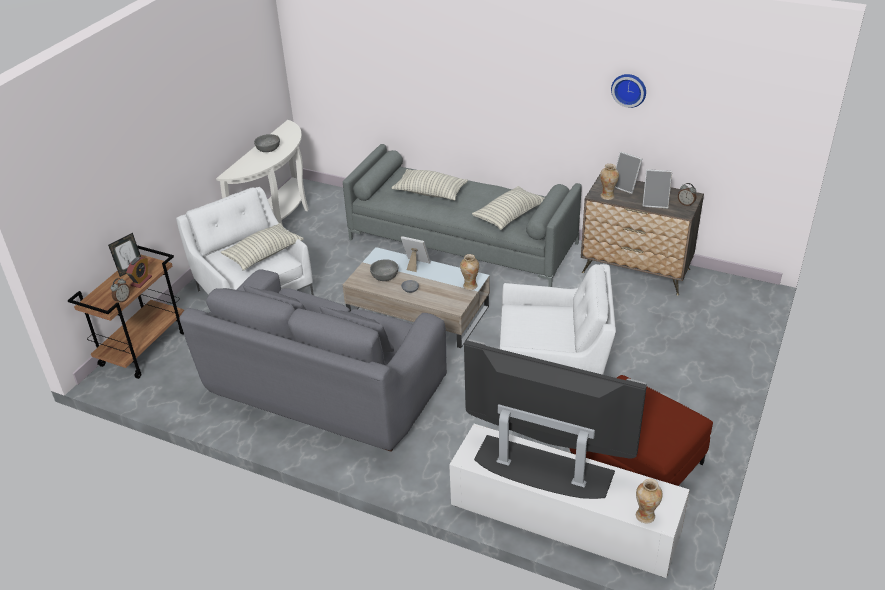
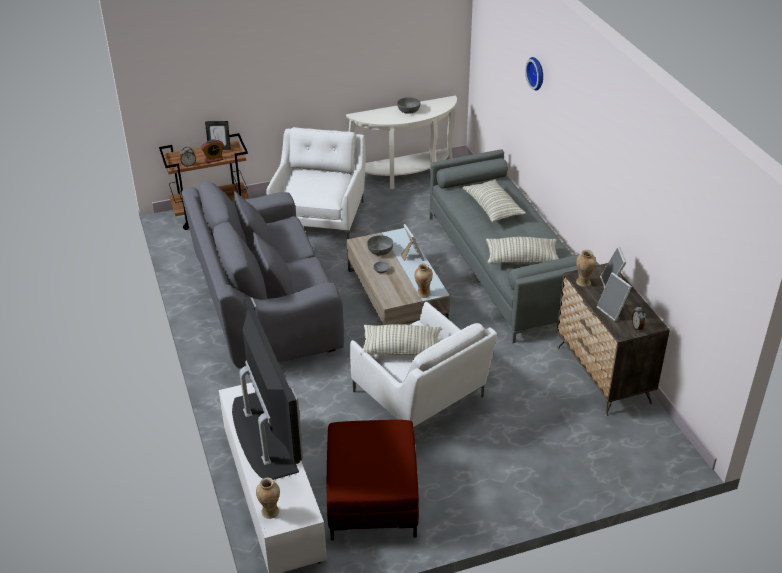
camera: 45 degrees right, 0 degrees up
pillow [221,223,304,271] -> pillow moved to [360,324,441,355]
wall clock [611,74,646,108] -> wall clock moved to [525,57,543,91]

